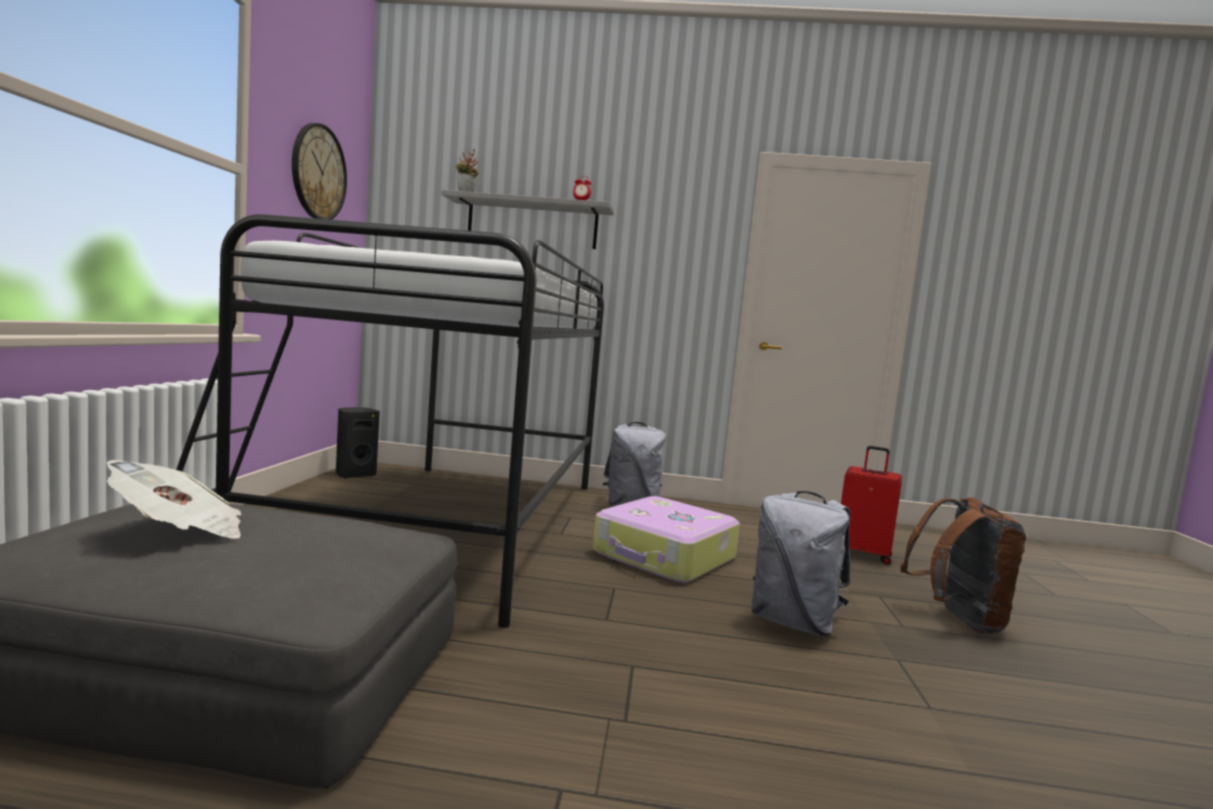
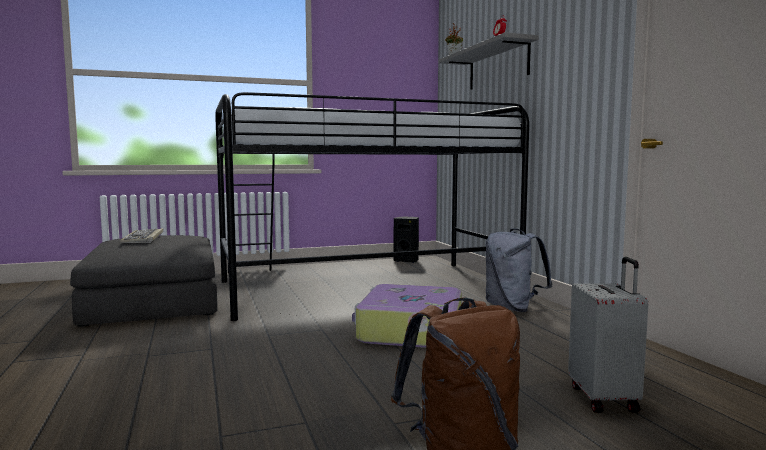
camera: 65 degrees right, 0 degrees up
newspaper [107,460,242,539] -> keyboard [120,228,163,243]
wall clock [292,123,347,220] -> none
grey backpack [751,491,851,636] -> none
red suitcase [841,446,902,565] -> grey suitcase [568,257,648,413]

